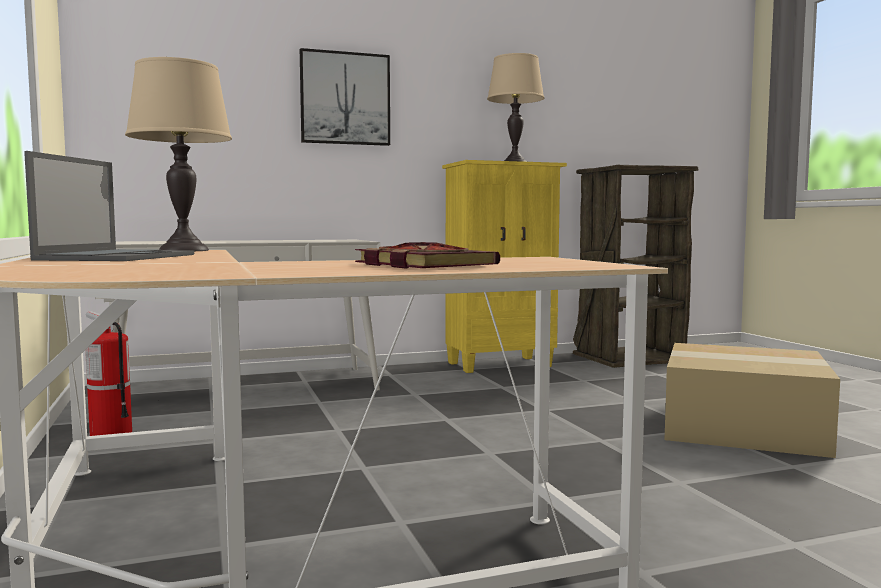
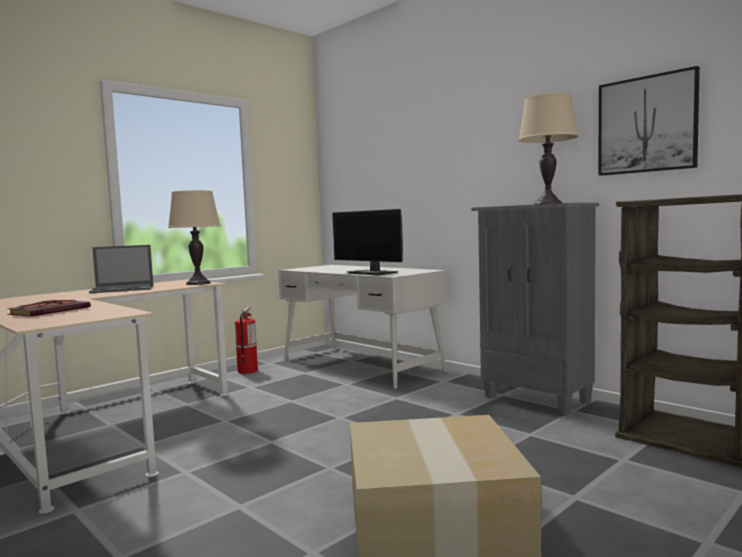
camera: 65 degrees right, 0 degrees up
picture [300,48,390,146] -> picture moved to [598,66,700,176]
yellow cabinet [442,160,567,373] -> grey cabinet [472,203,599,415]
none -> monitor [332,209,403,276]

